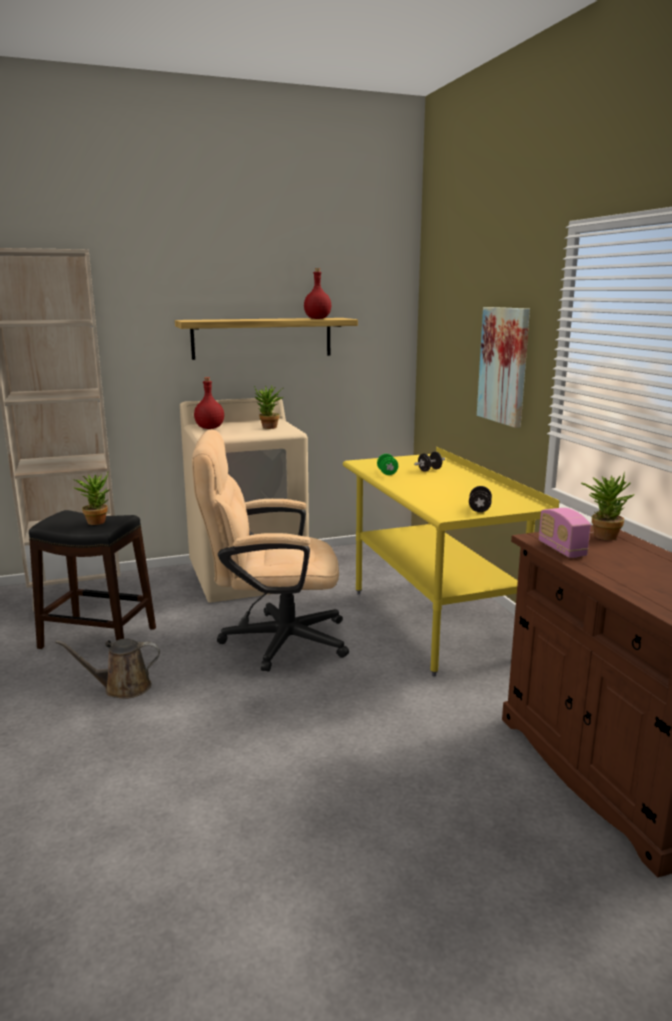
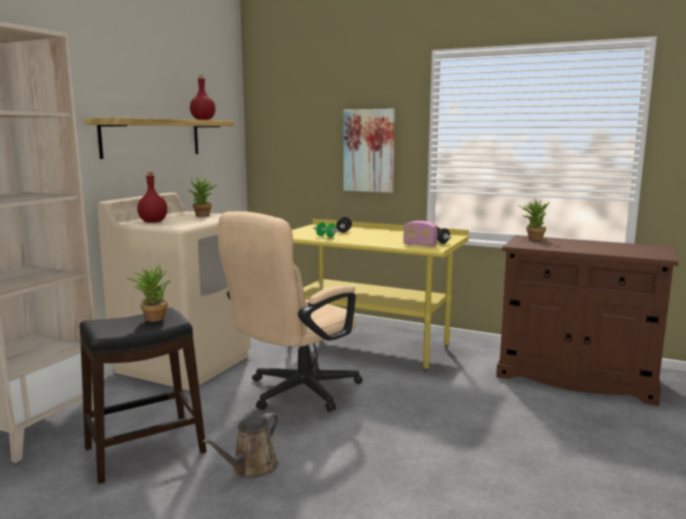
camera: 45 degrees left, 5 degrees down
radio [539,508,591,558] -> radio moved to [403,221,438,247]

